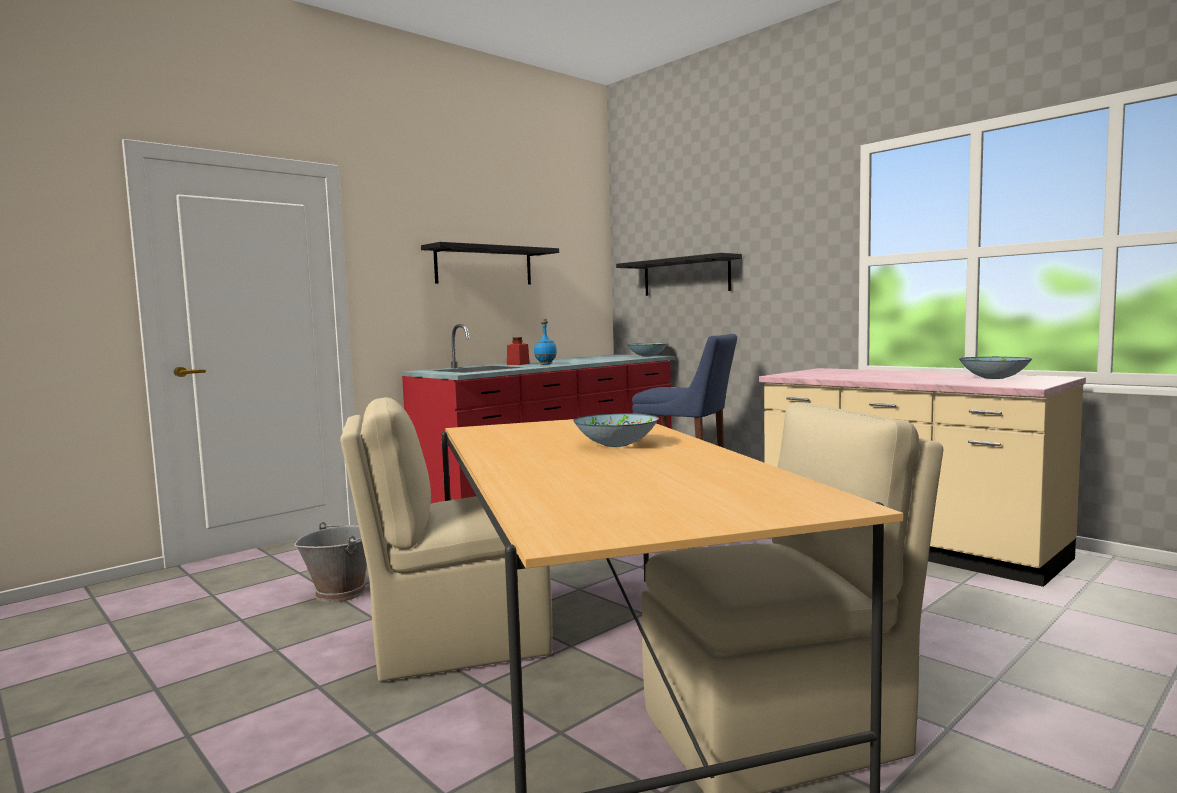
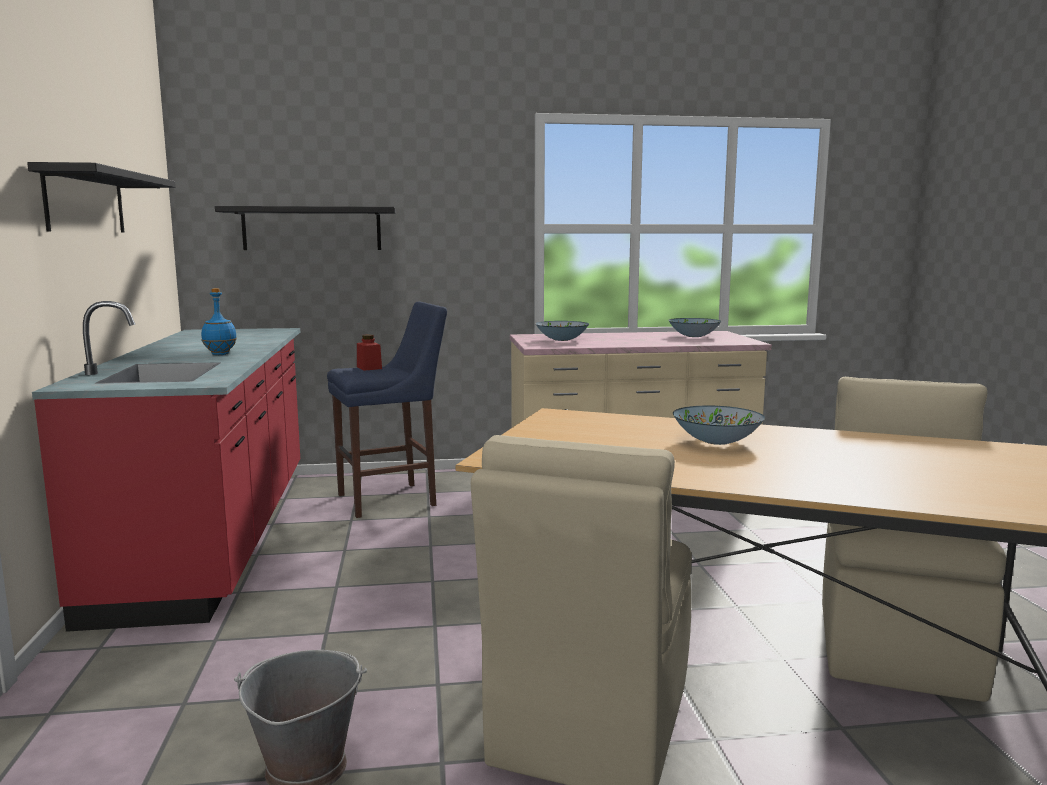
camera: 55 degrees left, 5 degrees up
red jar [507,337,530,365] -> red jar moved to [357,334,382,371]
bowl [627,343,668,357] -> bowl moved to [535,321,589,341]

